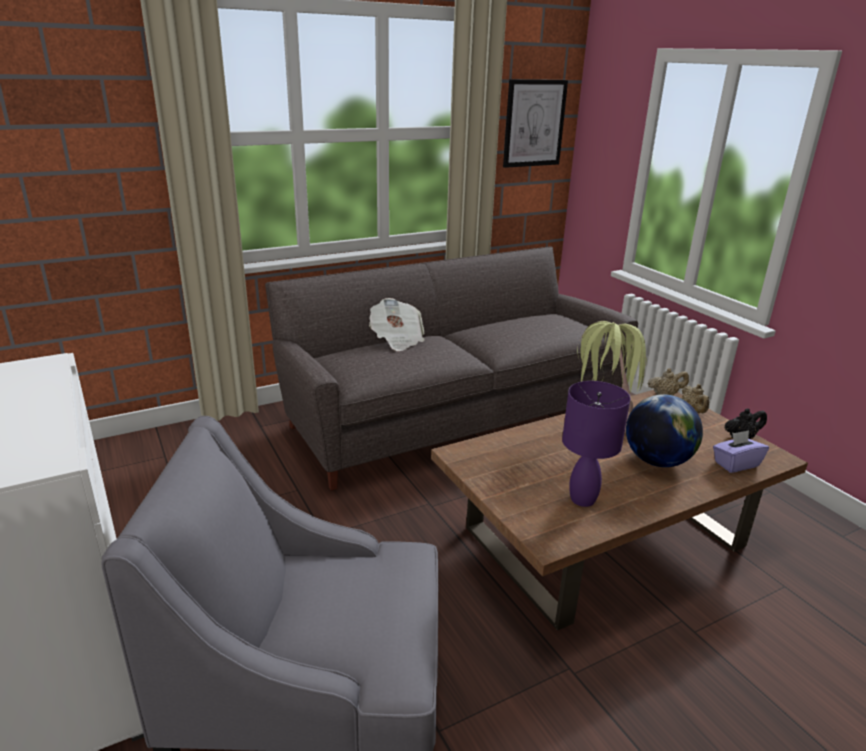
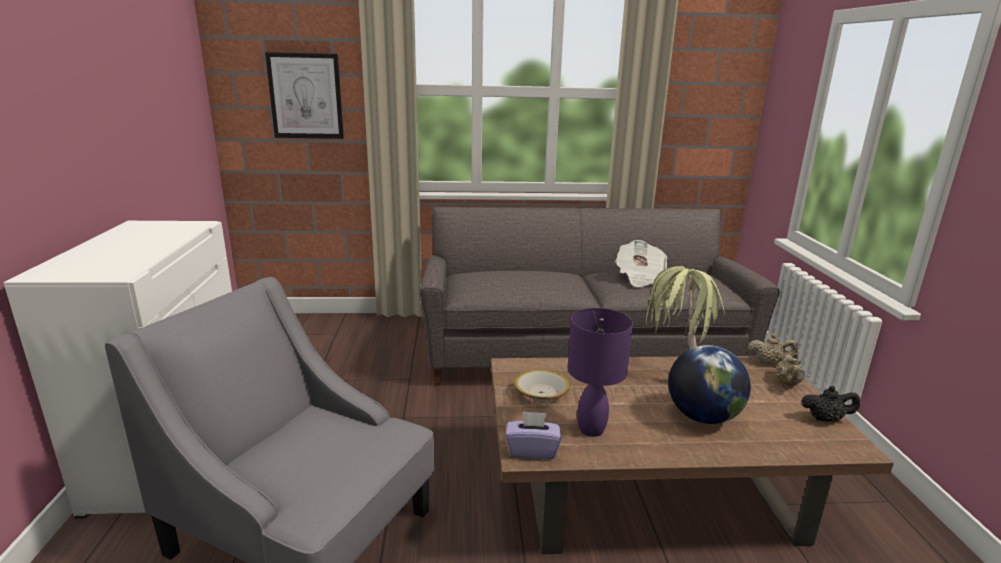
camera: 25 degrees right, 5 degrees down
newspaper [369,298,425,351] -> newspaper moved to [615,240,667,287]
picture [503,79,568,168] -> picture moved to [265,52,344,139]
purple tissue box [713,430,769,473] -> purple tissue box moved to [506,411,561,460]
none -> bowl [515,369,570,401]

